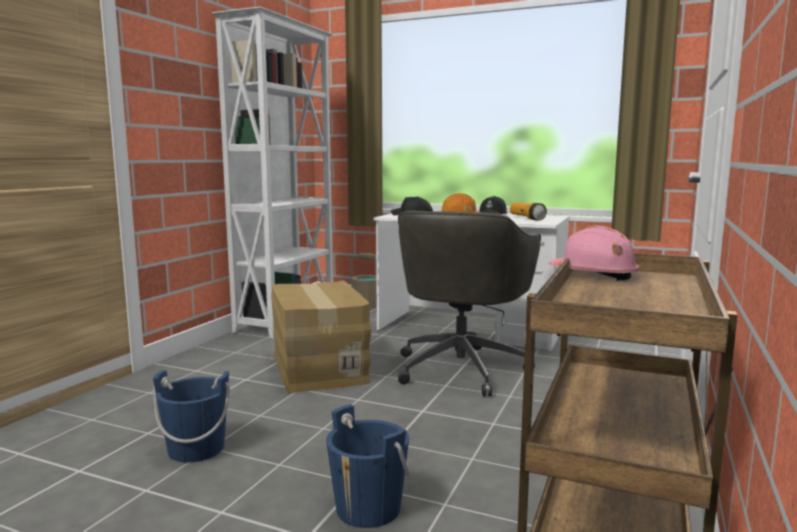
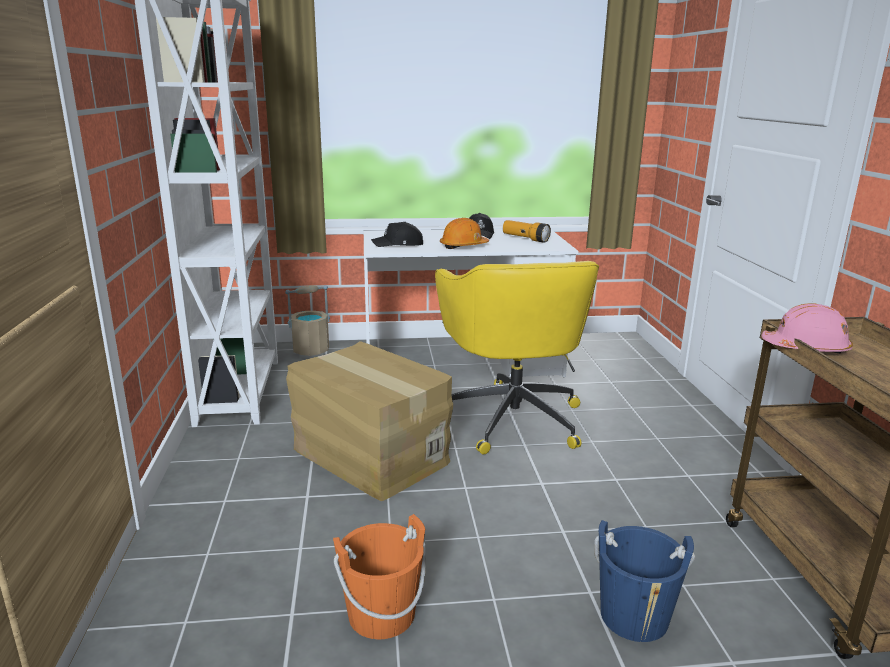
camera: 30 degrees left, 10 degrees up
blue bucket [153,370,230,462] -> orange bucket [333,514,426,639]
grey office chair [398,211,541,397] -> yellow office chair [435,261,599,455]

